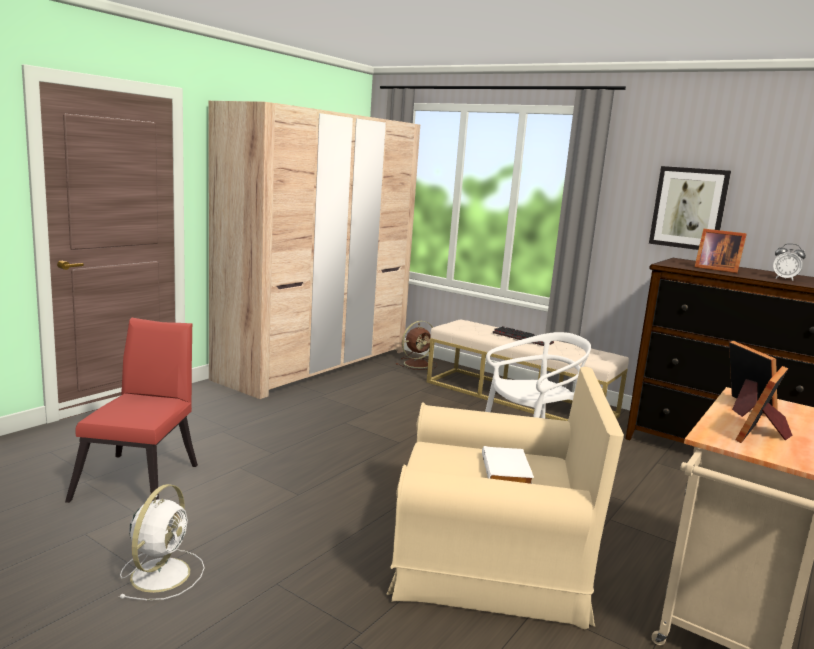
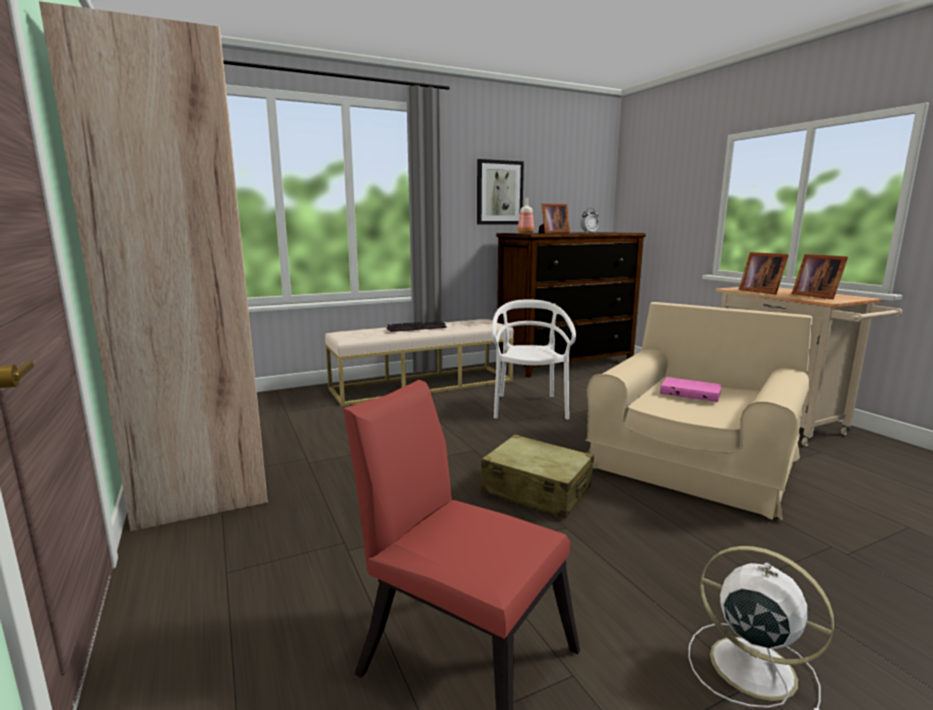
camera: 60 degrees left, 0 degrees up
brown fan [396,321,437,370] -> none
white book [482,446,534,484] -> pink book [660,377,722,402]
picture frame [729,341,778,417] -> picture frame turned 135 degrees counterclockwise [739,252,789,295]
none -> beige suitcase [480,434,594,518]
none -> bottle [517,198,534,234]

